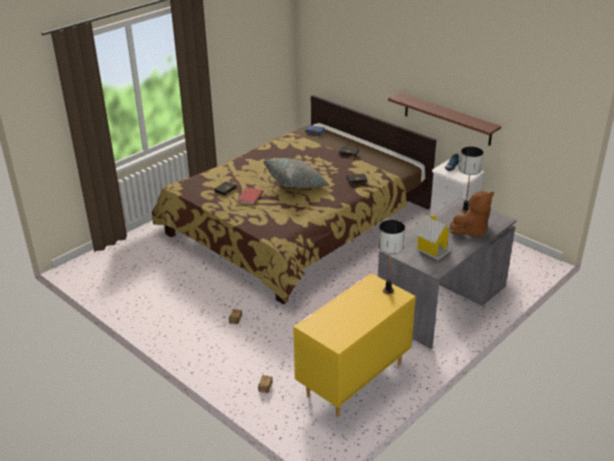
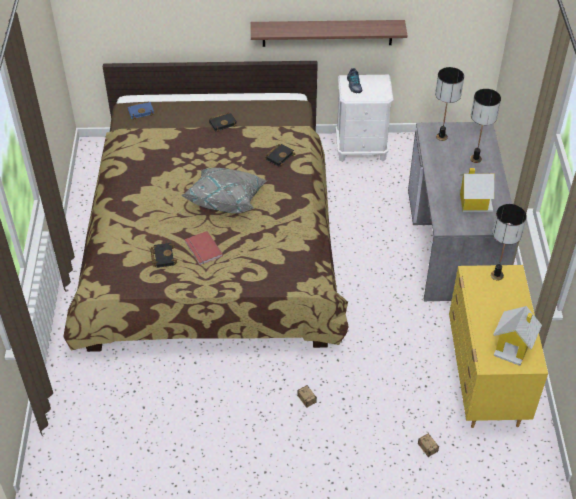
camera: 45 degrees left, 15 degrees up
brown plush toy [450,191,494,238] -> table lamp [470,89,501,163]
none -> toy house [493,306,542,366]

